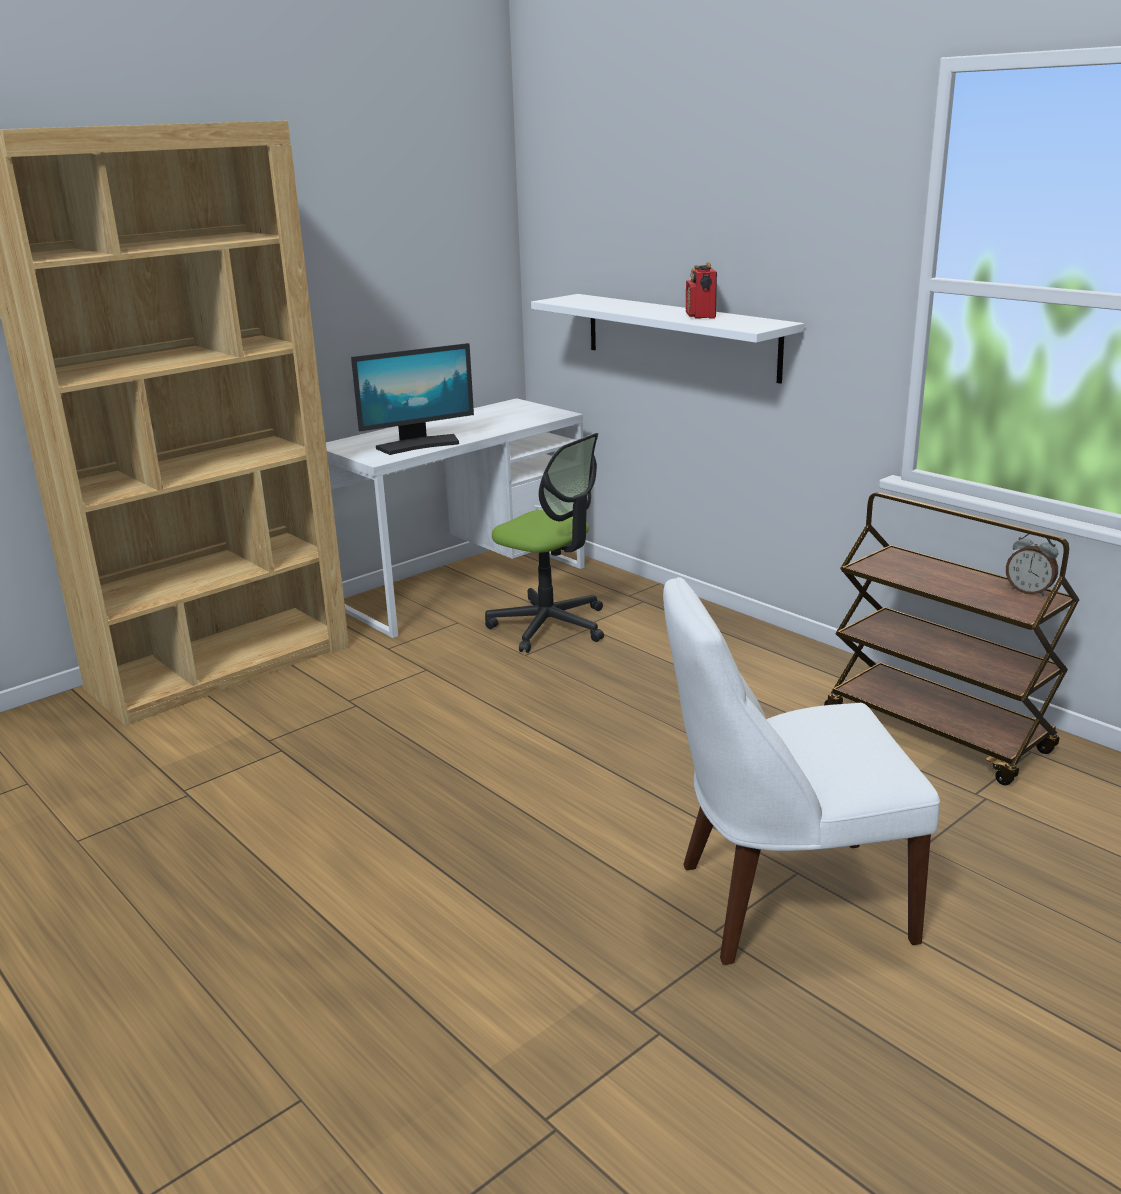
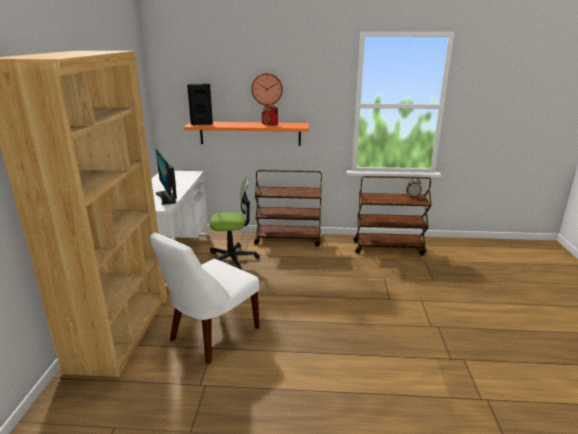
camera: 45 degrees left, 0 degrees up
monitor [351,343,474,455] -> monitor turned 135 degrees clockwise [156,148,177,205]
white shelf [531,294,804,384] -> orange shelf [184,122,310,146]
white chair [663,577,940,965] -> white chair moved to [150,233,260,364]
none -> black speaker [187,82,213,126]
none -> wall clock [251,73,283,105]
none -> brown cart [254,170,322,246]

